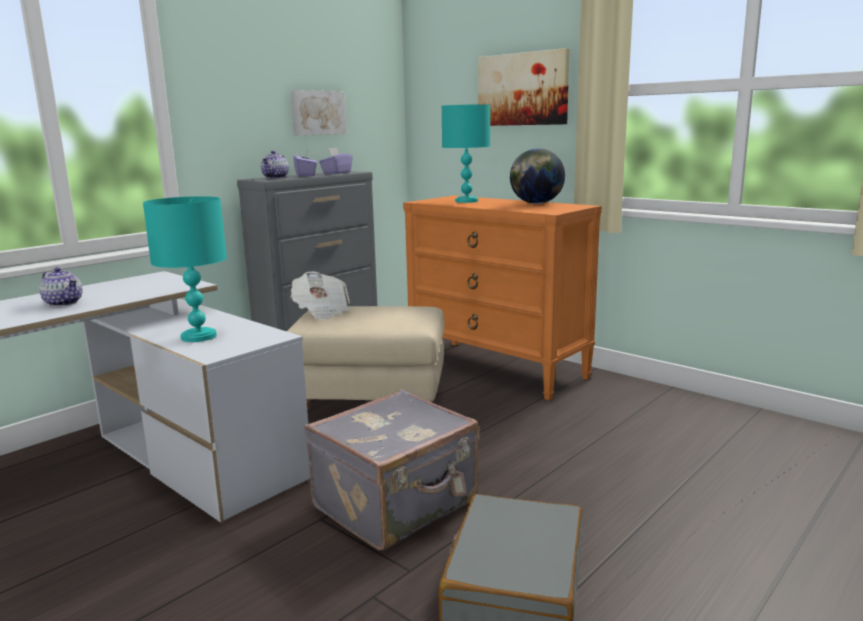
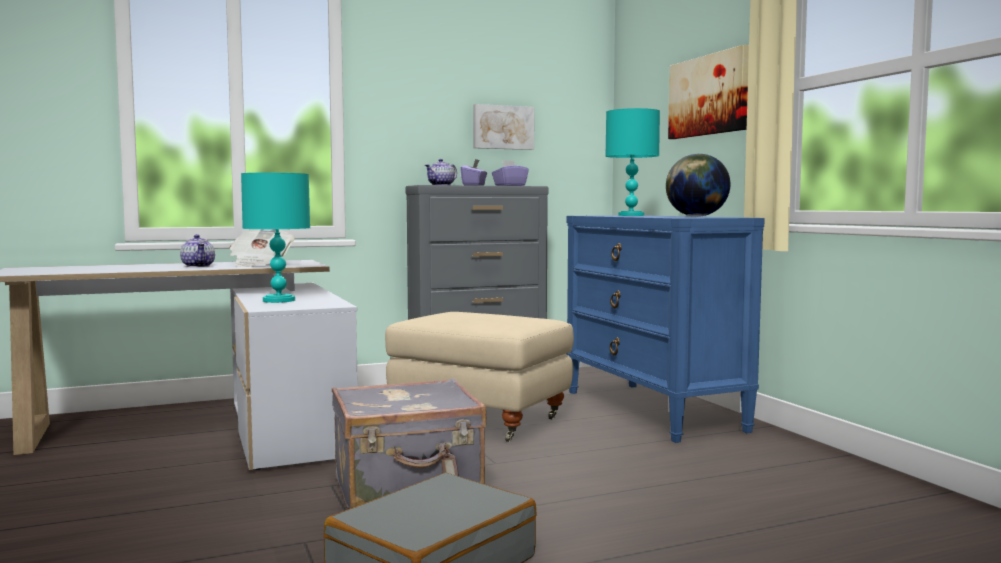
camera: 25 degrees right, 10 degrees down
newspaper [291,272,350,320] -> newspaper moved to [229,229,295,267]
orange dresser [403,196,602,400] -> blue dresser [566,215,765,443]

